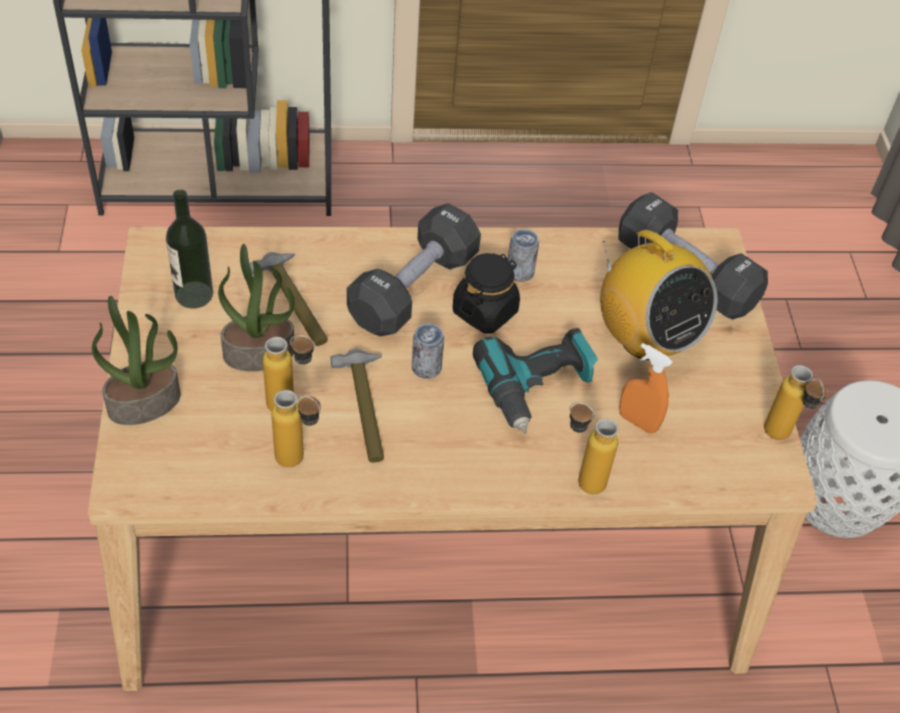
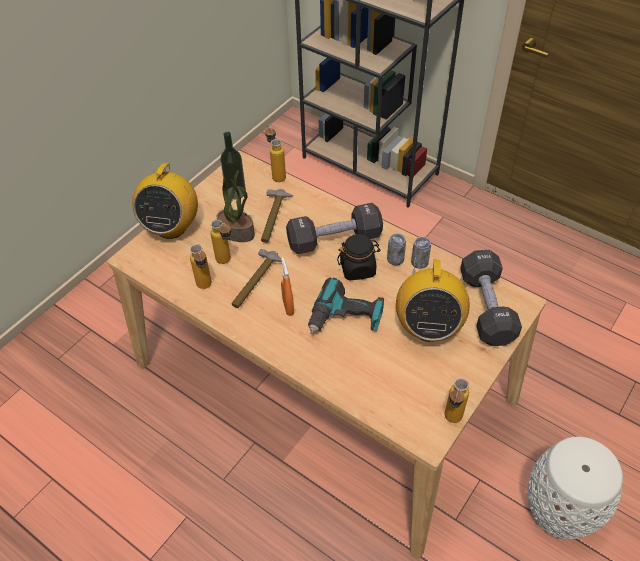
camera: 45 degrees right, 0 degrees up
potted plant [92,296,180,425] -> radio [132,161,198,239]
can [412,323,444,379] -> can moved to [411,237,431,269]
bottle [569,402,618,494] -> bottle moved to [265,125,286,182]
orange spray bottle [619,343,673,434] -> orange spray bottle moved to [281,257,294,316]

